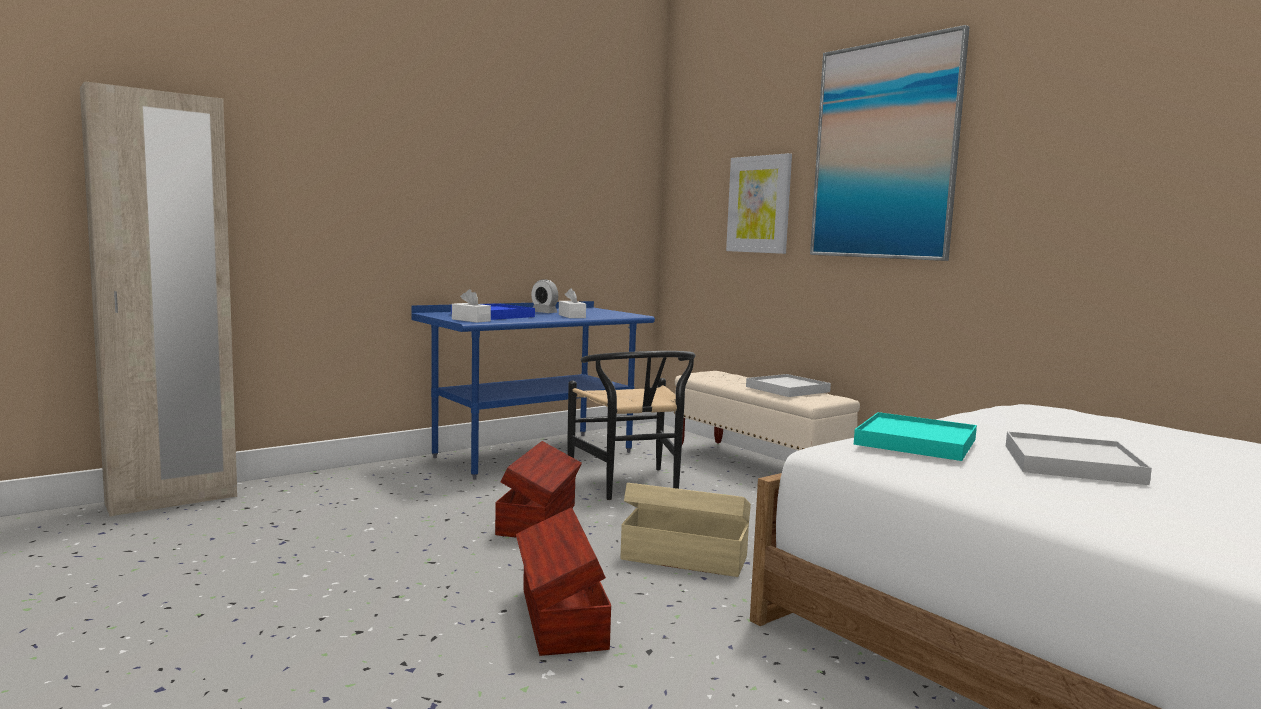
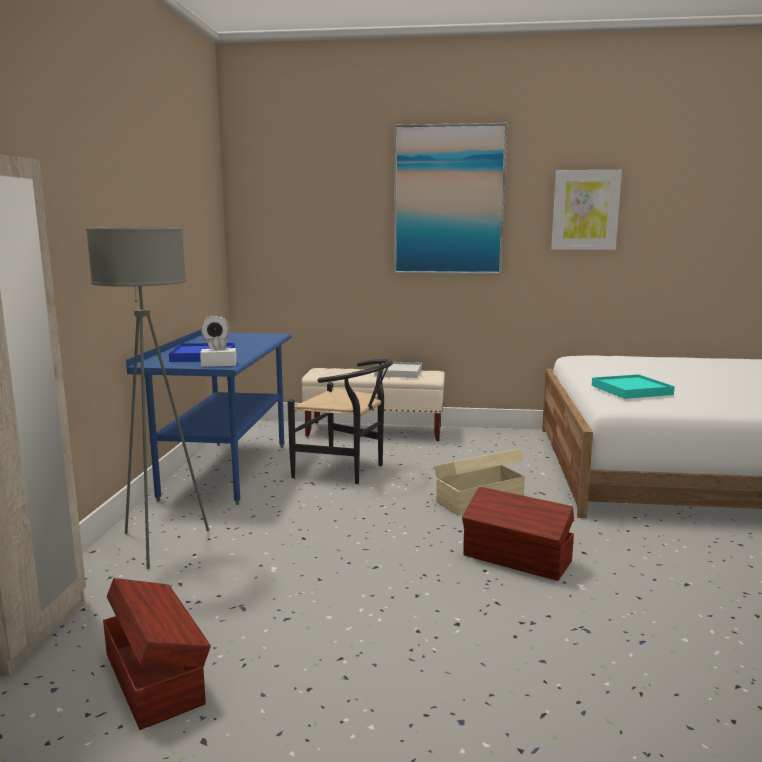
camera: 45 degrees left, 5 degrees up
brown storage box [495,441,582,538] -> brown storage box moved to [103,578,211,730]
white tissue box [559,288,586,318] -> none
picture [726,153,792,254] -> picture moved to [551,170,622,250]
white tray [1006,431,1152,485] -> none
none -> grey floor lamp [86,227,209,569]

